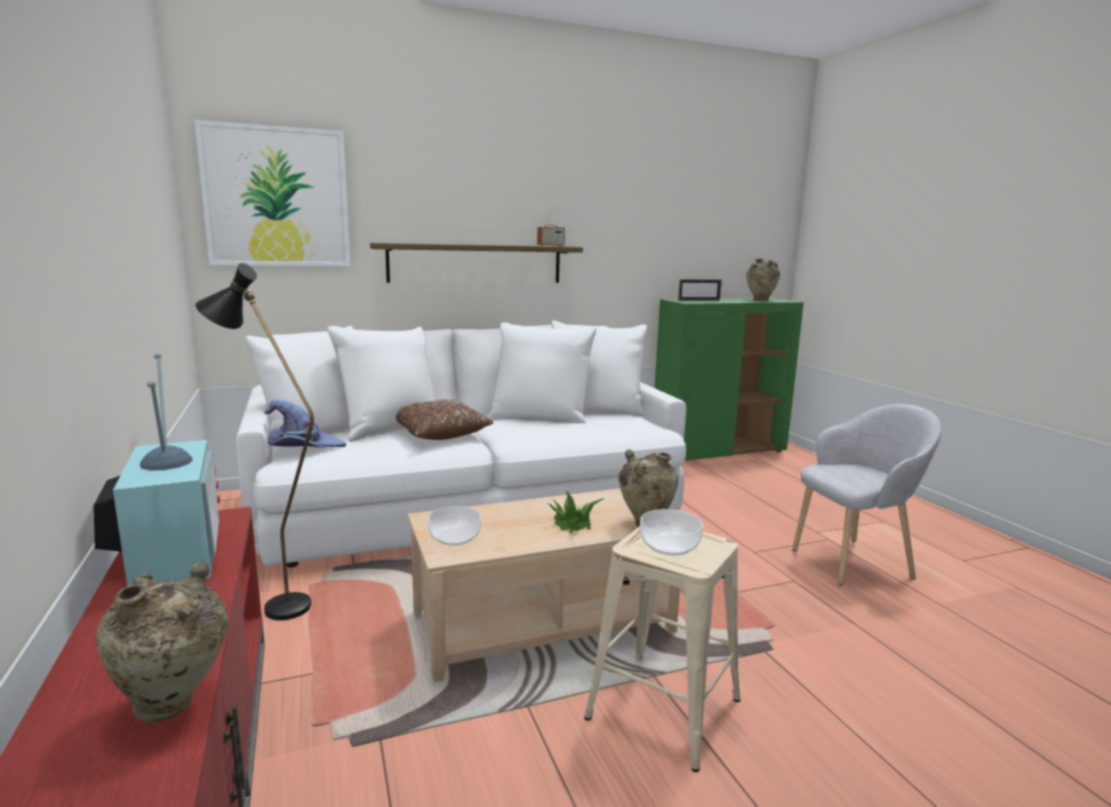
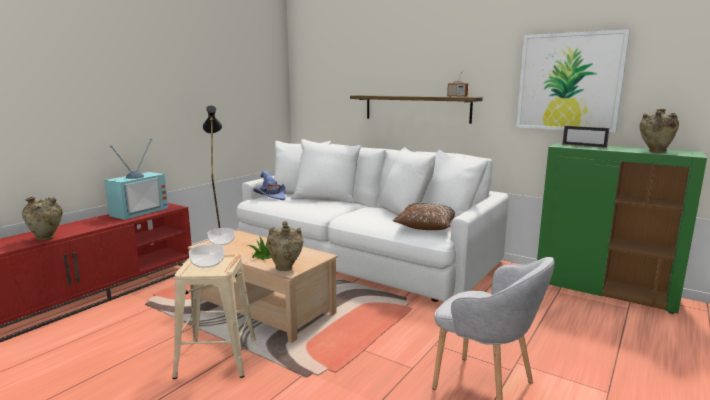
camera: 55 degrees right, 0 degrees up
picture [194,120,350,266] -> picture moved to [516,29,630,133]
brown pillow [396,399,493,440] -> brown pillow moved to [393,203,455,230]

